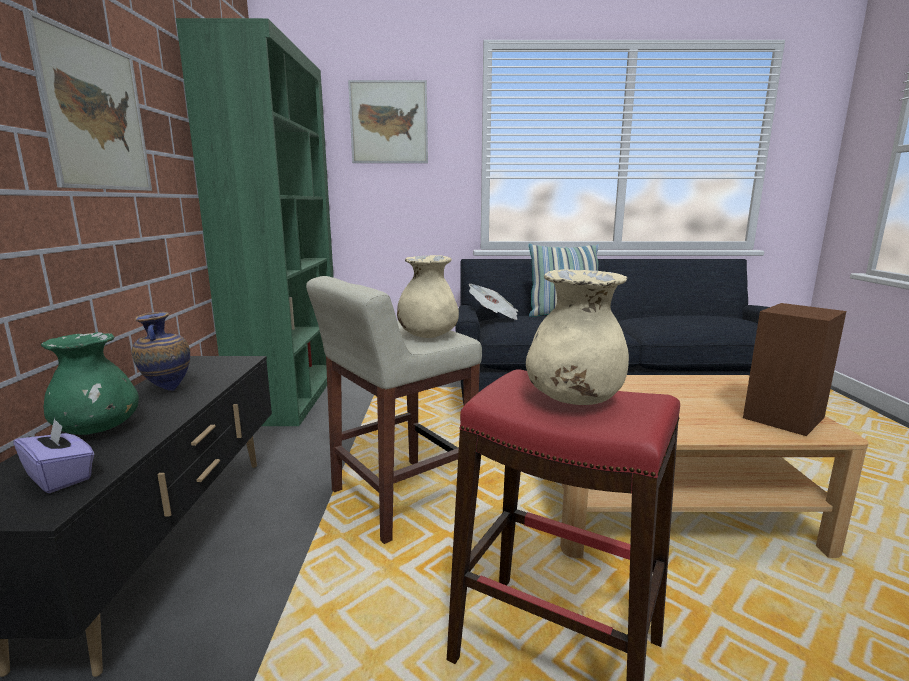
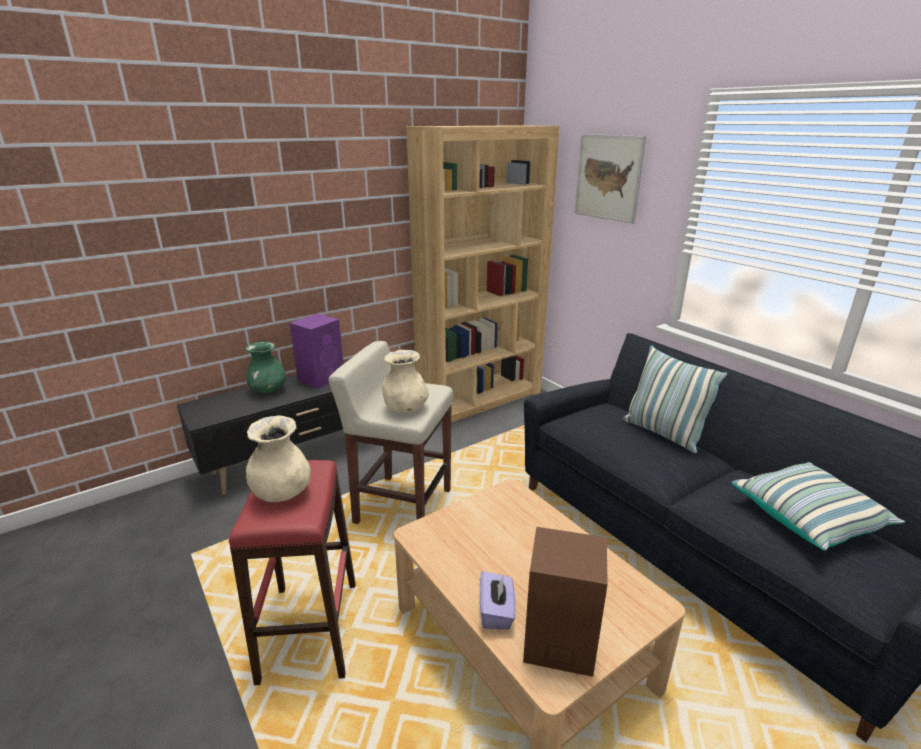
camera: 55 degrees right, 10 degrees up
purple tissue box [13,418,94,493] -> purple tissue box moved to [480,571,516,629]
picture [22,9,152,191] -> none
vase [132,312,190,391] -> purple speaker [290,313,344,389]
green bookcase [176,18,334,426] -> brown bookcase [406,125,559,423]
newspaper [469,284,518,320] -> none
none -> pillow [732,462,905,551]

